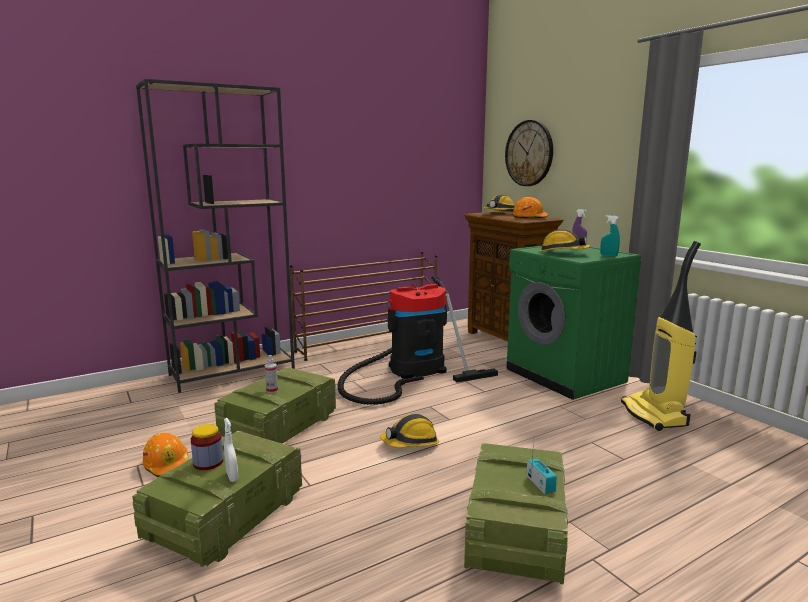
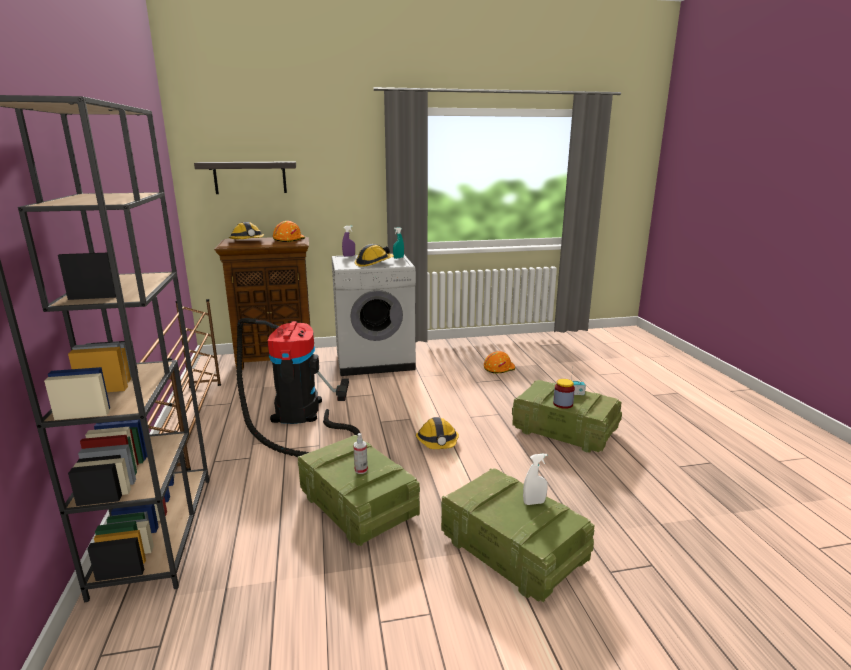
camera: 70 degrees left, 5 degrees up
orange hard hat [143,433,189,478] -> orange hard hat moved to [484,351,515,374]
jar [191,424,223,470] -> jar moved to [553,379,575,409]
wall clock [505,120,553,186] -> shelf [194,161,296,194]
green washing machine [507,246,641,400] -> white washing machine [332,255,416,376]
vacuum cleaner [621,241,701,431] -> none

